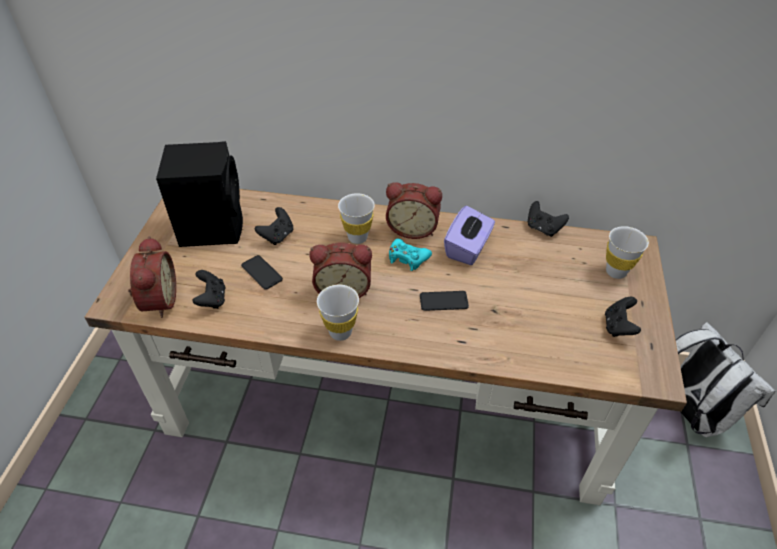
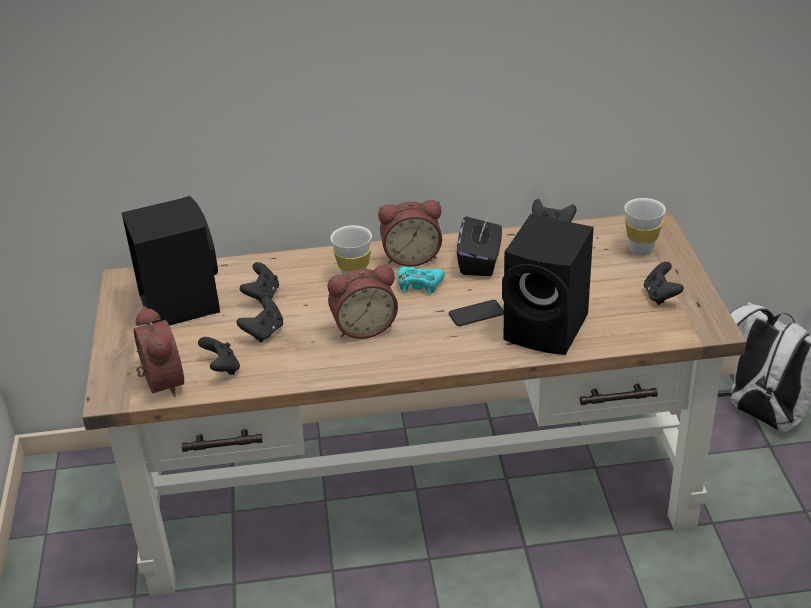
camera: 15 degrees left, 10 degrees down
phone [241,255,283,290] -> black game controller [236,297,283,342]
white cup [317,285,359,341] -> none
purple tissue box [444,206,495,265] -> black tissue box [457,217,502,276]
none -> black speaker [502,214,594,355]

